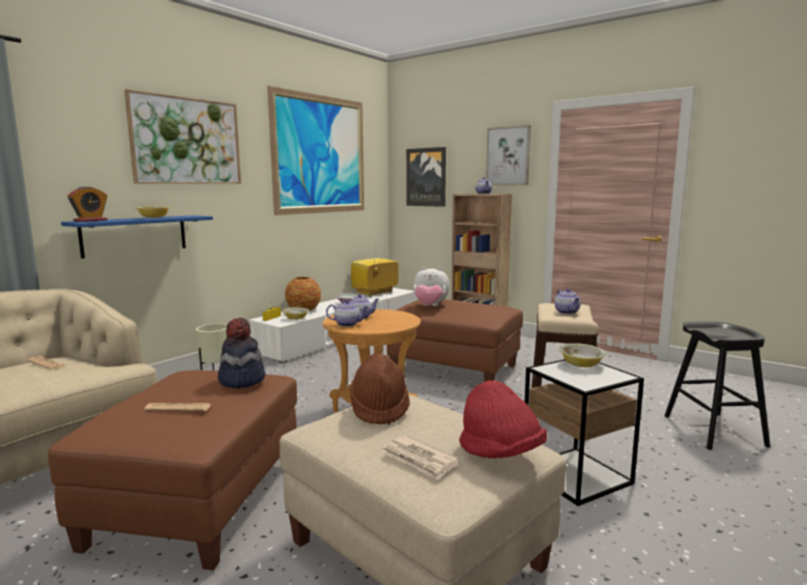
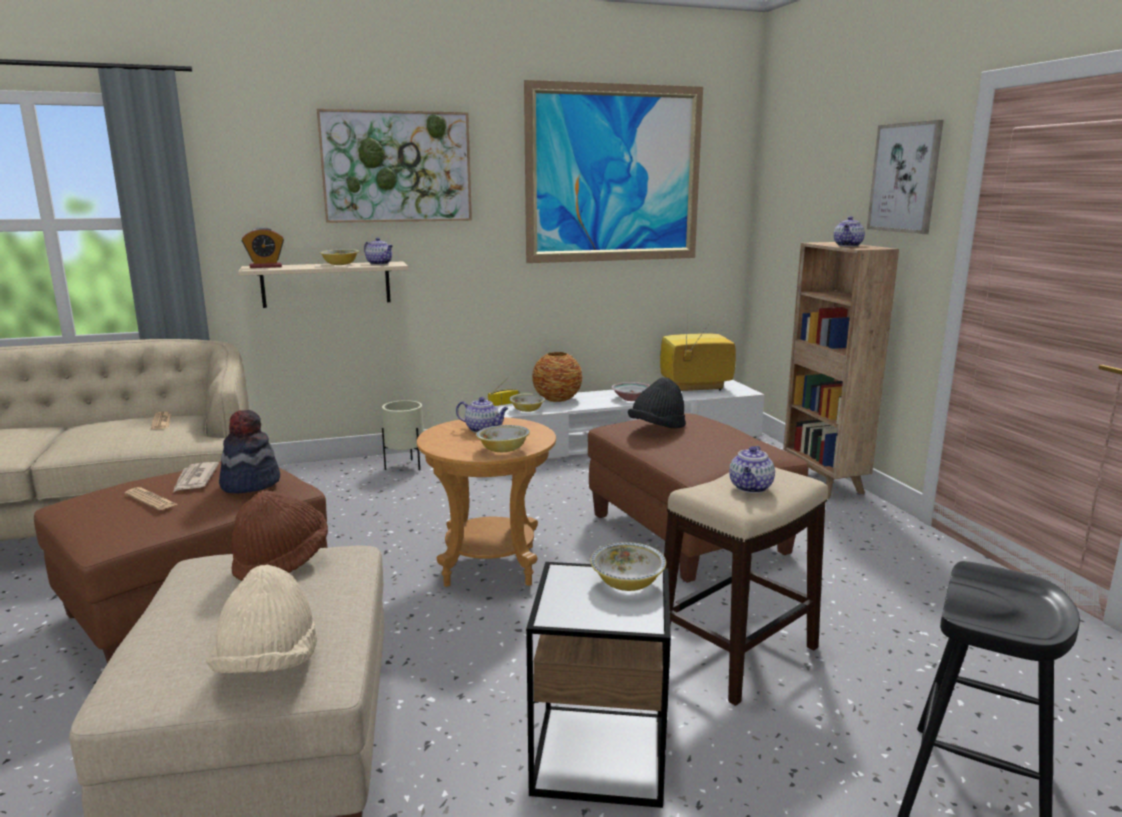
camera: 35 degrees right, 5 degrees up
blue shelf [61,215,213,258] -> beige shelf [238,262,409,308]
teapot [326,300,368,327] -> teapot moved to [364,238,393,265]
newspaper [381,435,459,480] -> newspaper moved to [173,462,219,492]
picture [406,147,446,207] -> none
plush toy [413,267,450,306] -> black hat [628,377,686,429]
red hat [459,380,547,458] -> beige hat [206,565,317,673]
none -> bowl [476,425,530,452]

